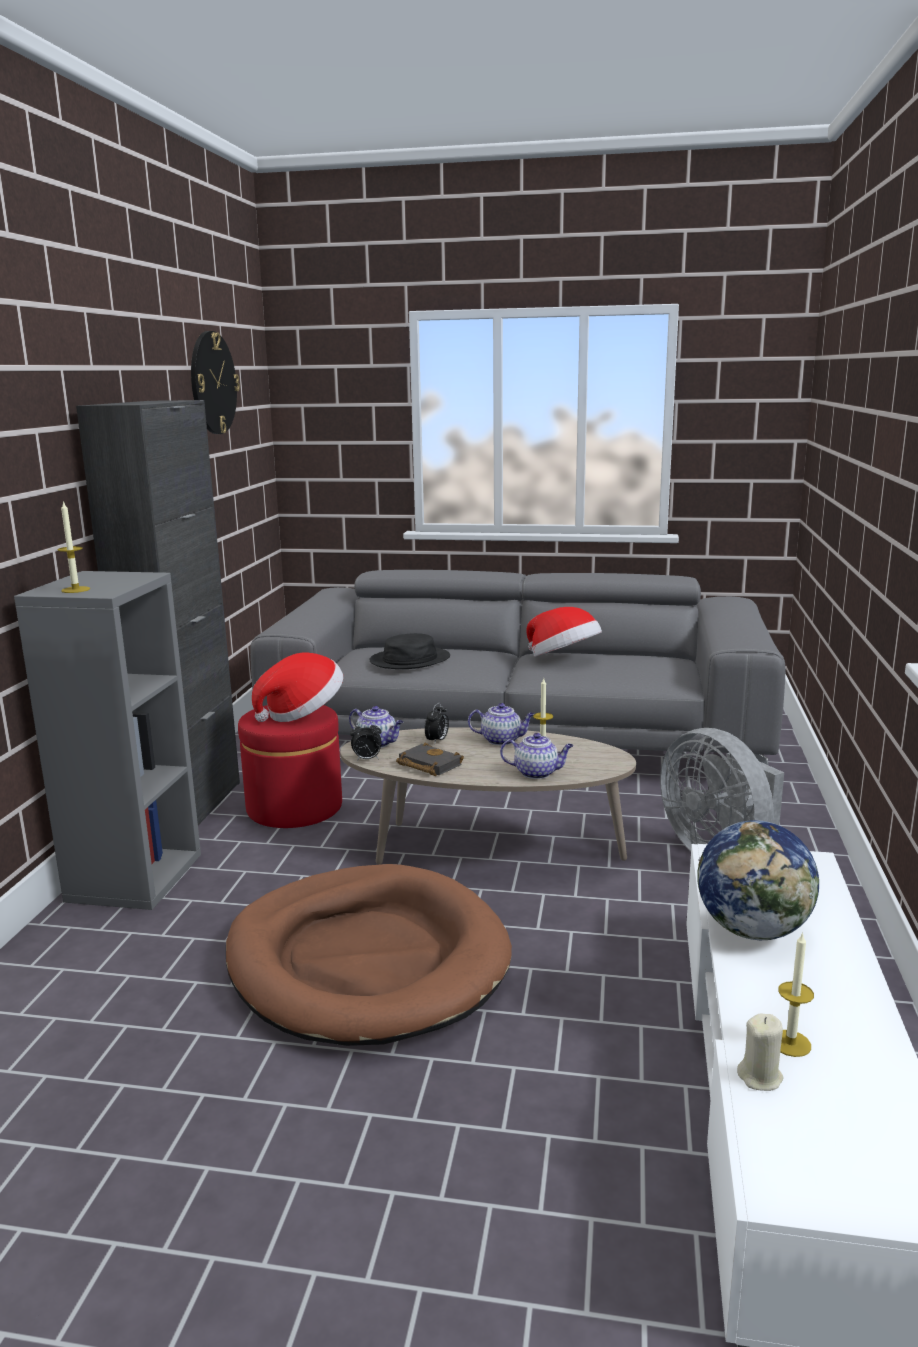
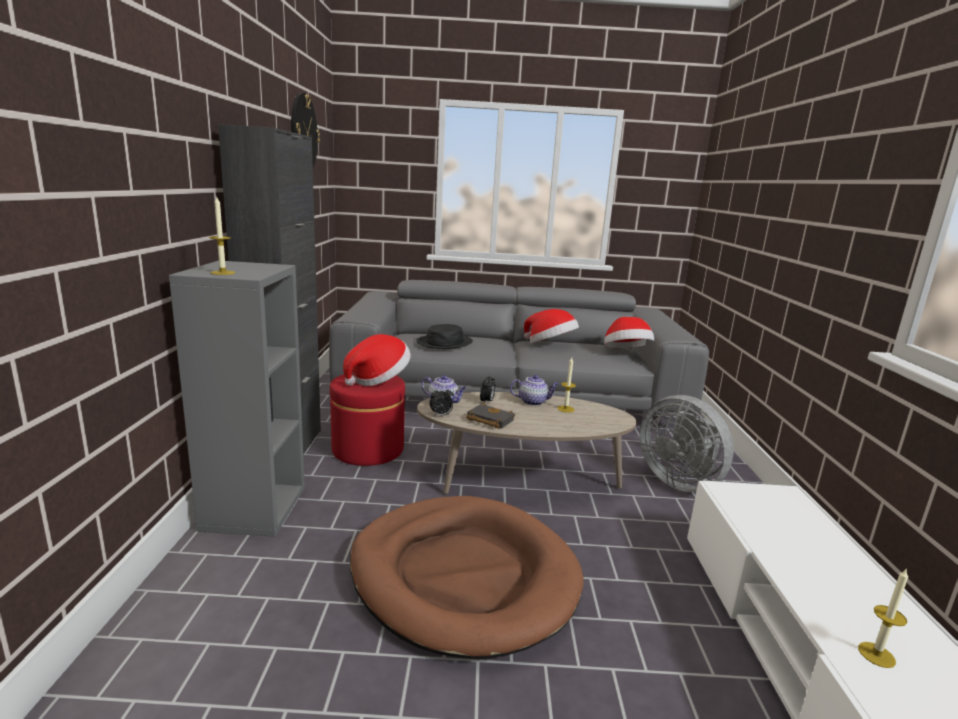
camera: 10 degrees left, 0 degrees up
teapot [500,733,574,779] -> none
globe [697,820,819,940] -> none
beige candle [737,1013,783,1091] -> none
none -> hat [604,317,654,348]

